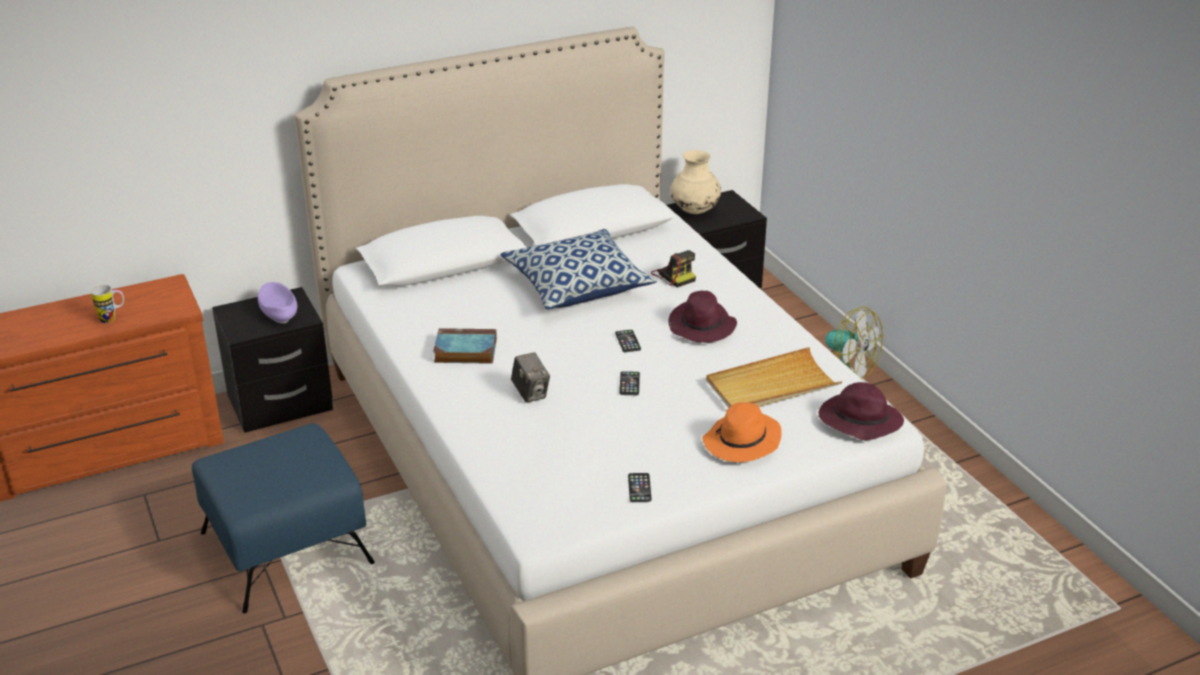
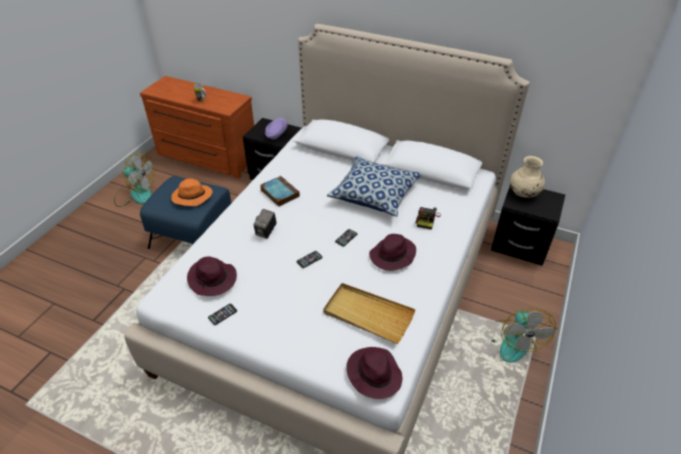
camera: 50 degrees right, 10 degrees up
orange hat [702,402,782,462] -> orange hat moved to [171,178,212,206]
none -> fan [114,153,155,207]
none -> purple hat [187,257,237,296]

